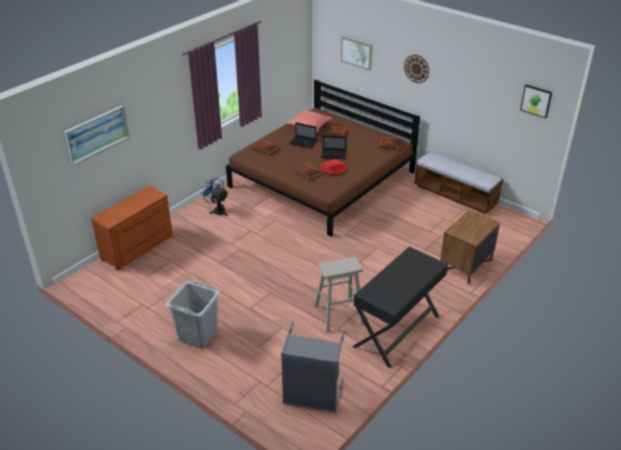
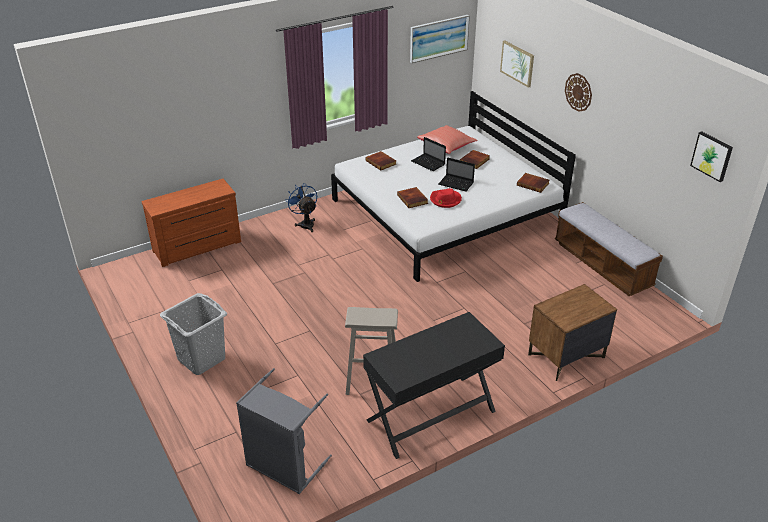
camera: 20 degrees right, 0 degrees up
picture [64,106,129,165] -> picture moved to [410,15,470,63]
brown bed [226,80,420,237] -> white bed [331,91,576,282]

